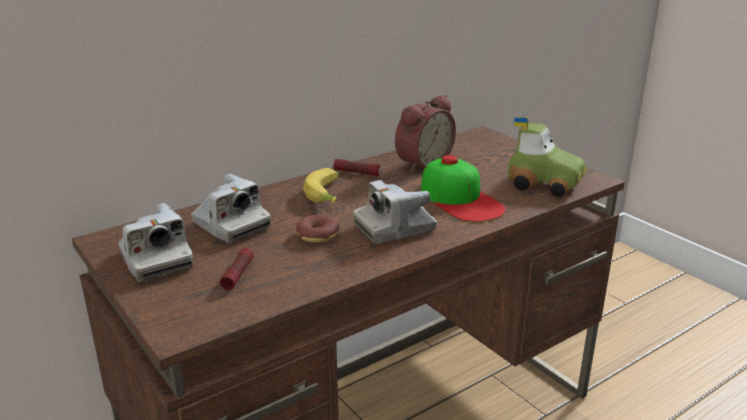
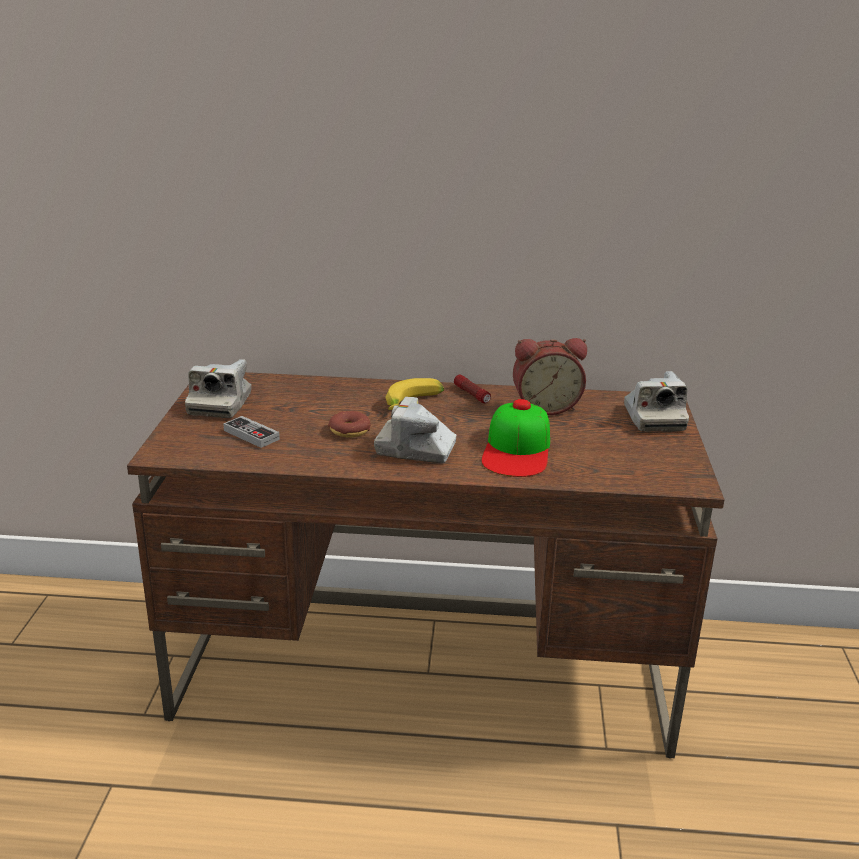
camera: 40 degrees right, 0 degrees up
camera [191,174,271,244] -> camera moved to [624,371,689,432]
flashlight [220,248,254,290] -> game controller [223,416,280,448]
toy car [508,117,587,197] -> none

